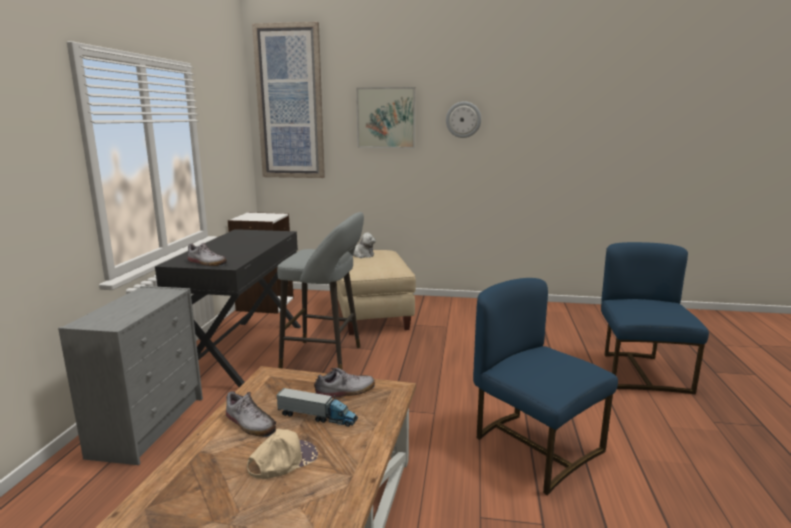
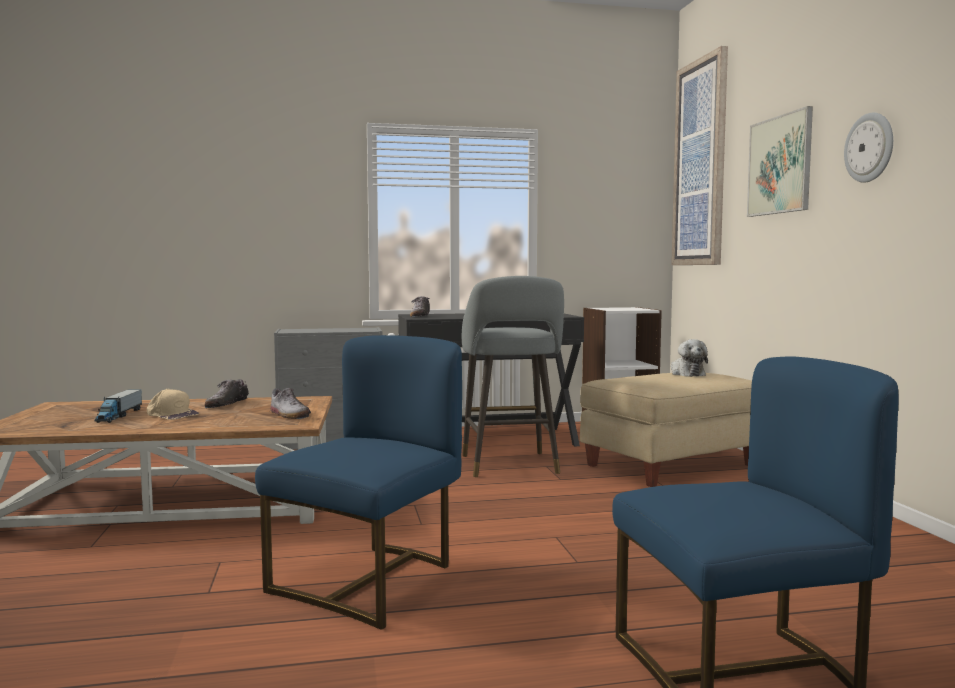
camera: 70 degrees right, 10 degrees down
toy truck [276,388,358,427] -> toy truck moved to [94,389,142,423]

